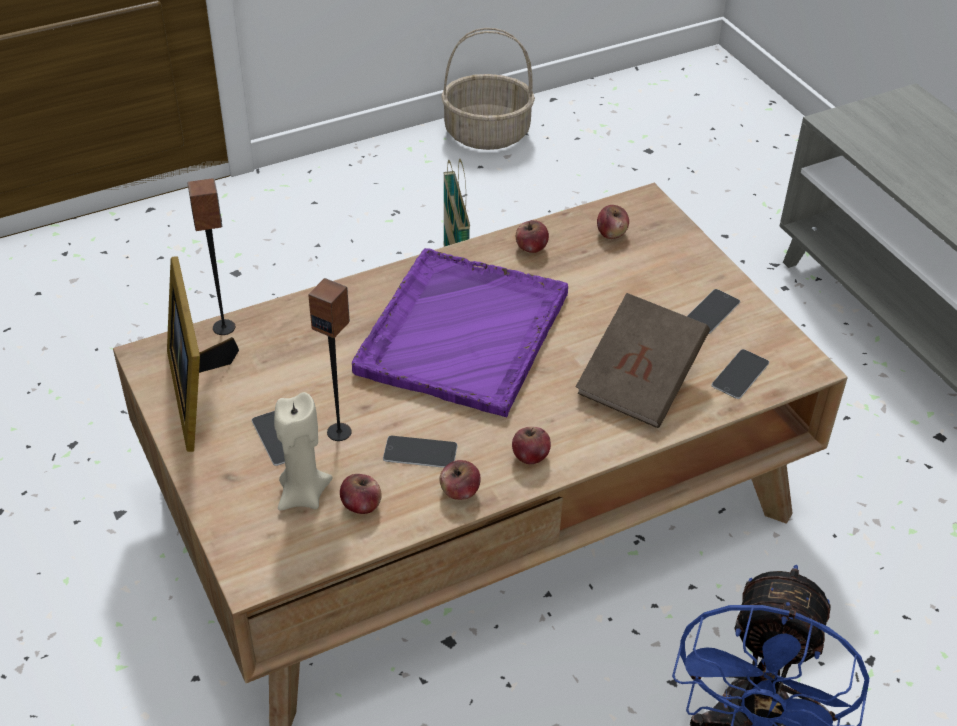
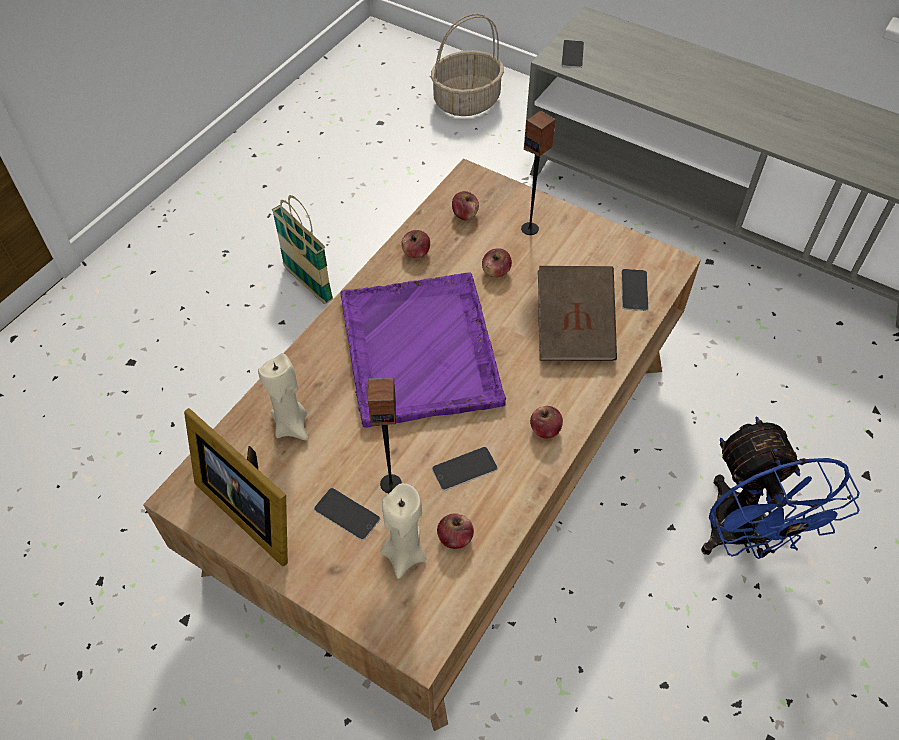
camera: 30 degrees left, 10 degrees up
speaker [187,178,235,335] -> speaker moved to [521,111,556,235]
apple [439,460,481,500] -> apple moved to [482,248,512,278]
basket [441,28,535,150] -> basket moved to [431,14,504,116]
phone [687,289,740,334] -> phone moved to [561,40,584,68]
none -> beige candle [258,353,308,440]

